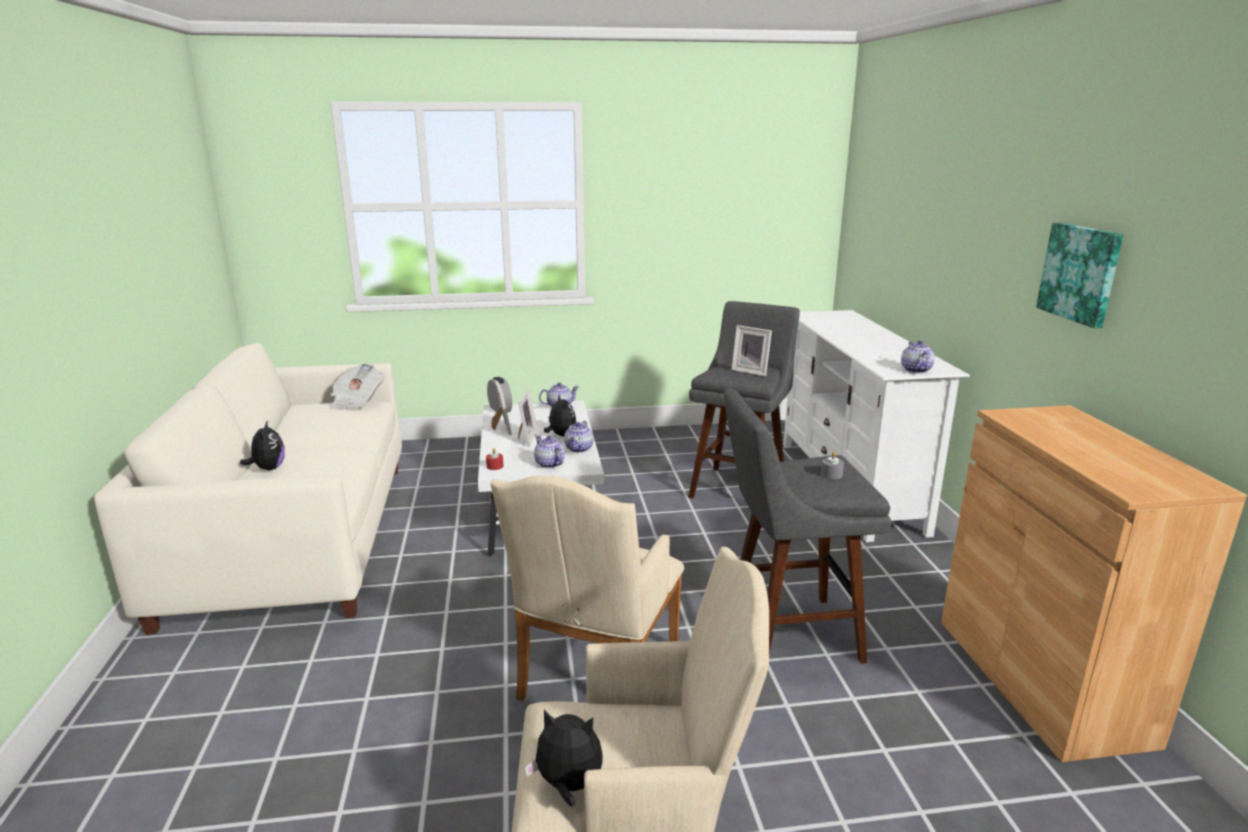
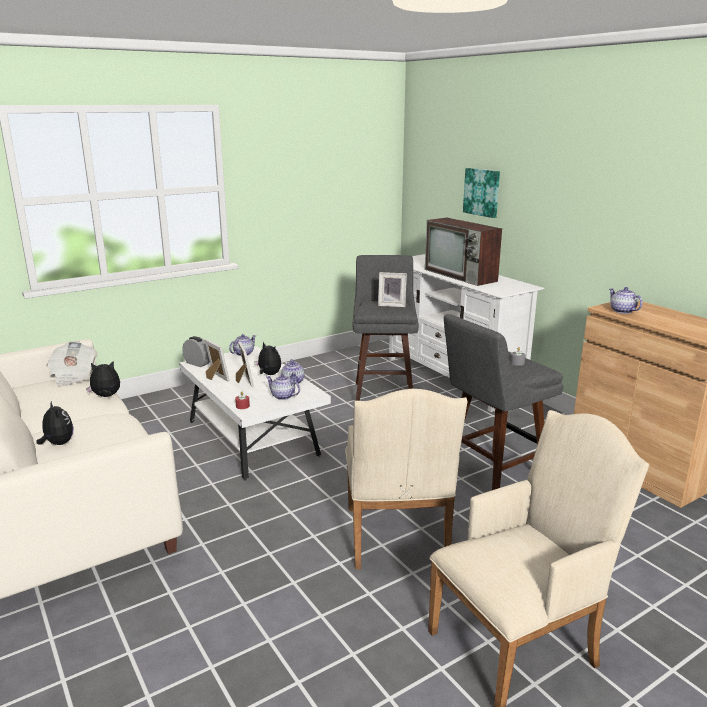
camera: 25 degrees left, 0 degrees up
plush toy [525,709,603,807] -> plush toy moved to [86,361,120,397]
teapot [901,341,935,373] -> teapot moved to [609,287,643,314]
picture [1036,223,1123,328] -> picture moved to [463,168,500,218]
none -> television [425,218,502,286]

